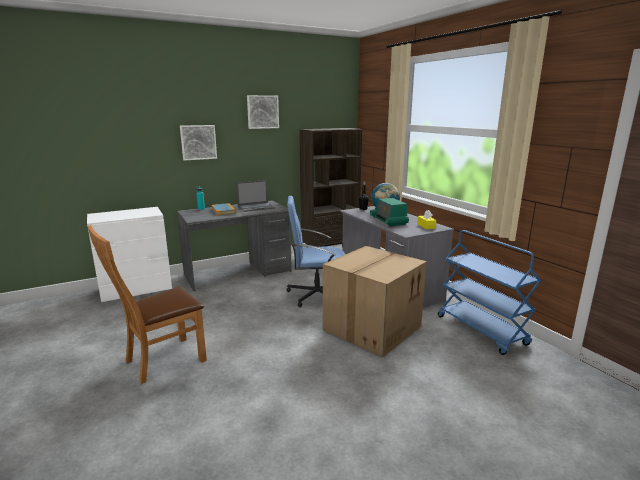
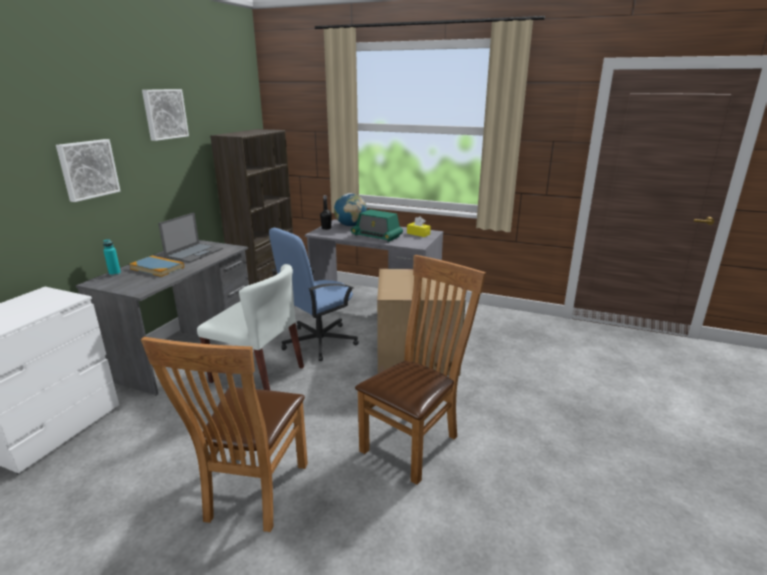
camera: 40 degrees left, 5 degrees up
blue cart [438,230,541,355] -> none
none -> white chair [197,264,304,390]
none -> brown chair [355,255,486,485]

